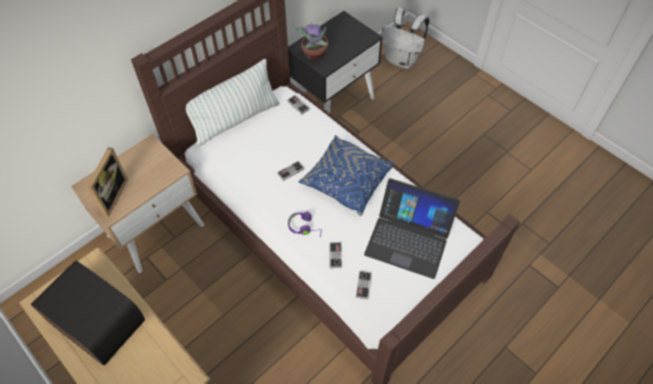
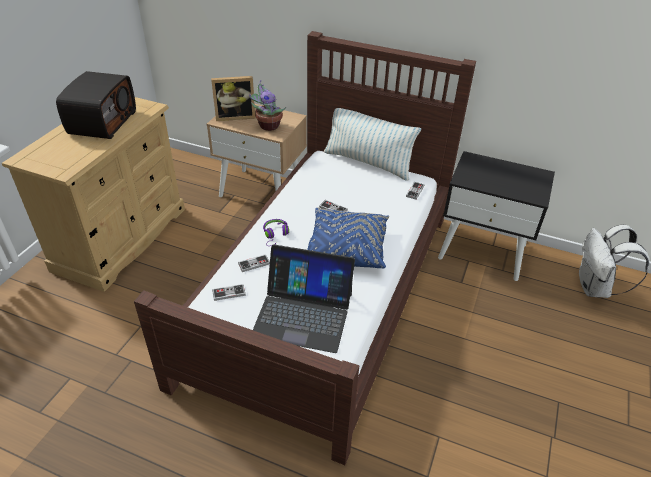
camera: 65 degrees right, 15 degrees down
potted plant [292,22,328,61] -> potted plant moved to [249,80,286,131]
laptop [364,178,460,279] -> laptop turned 75 degrees counterclockwise [253,244,355,353]

